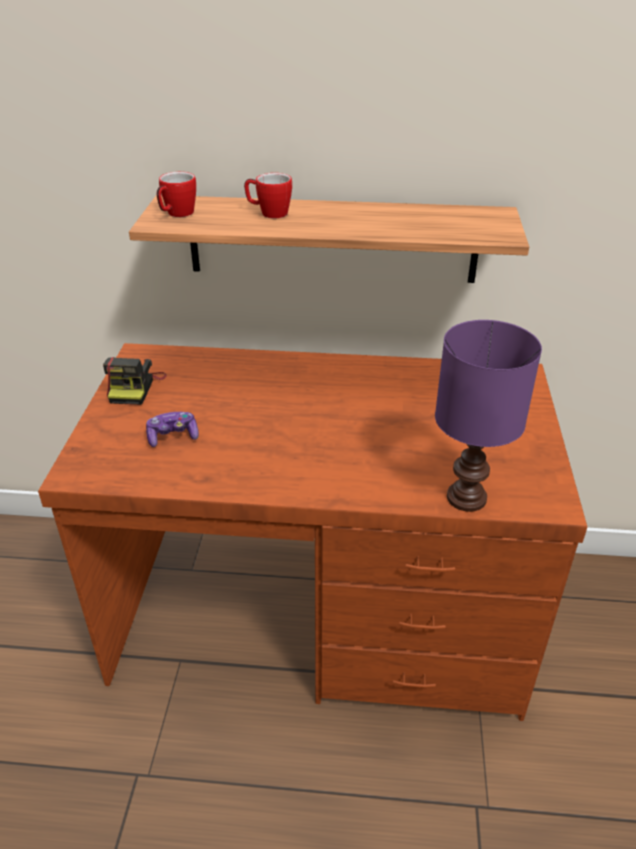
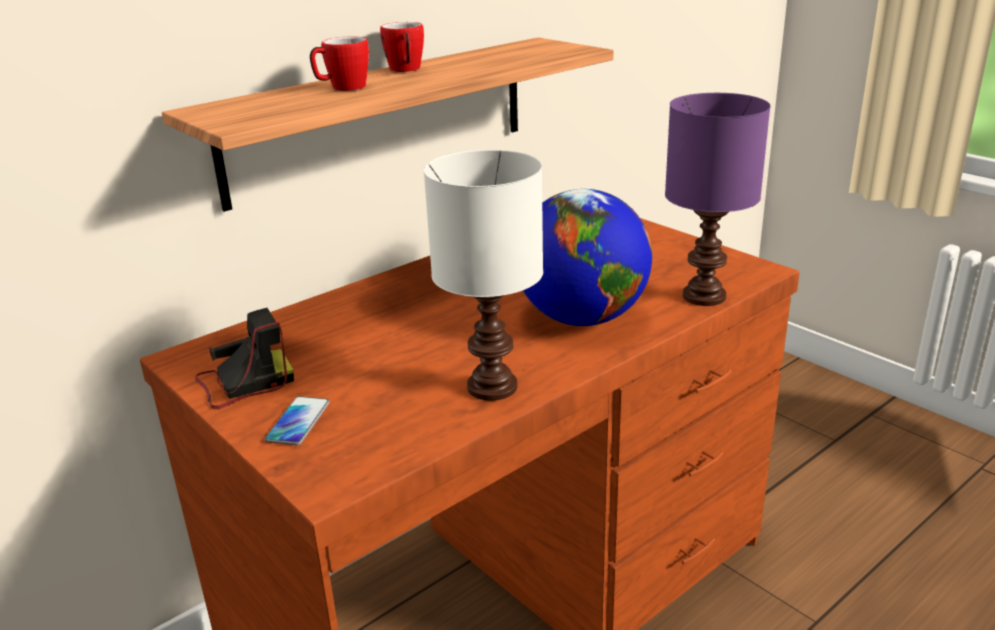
camera: 45 degrees left, 10 degrees down
camera [103,357,167,405] -> camera turned 75 degrees counterclockwise [195,308,294,409]
game controller [146,412,199,447] -> none
mug [157,172,196,217] -> mug moved to [380,22,424,72]
none -> phone [265,396,330,445]
none -> white table lamp [424,149,543,401]
none -> globe [523,189,652,326]

